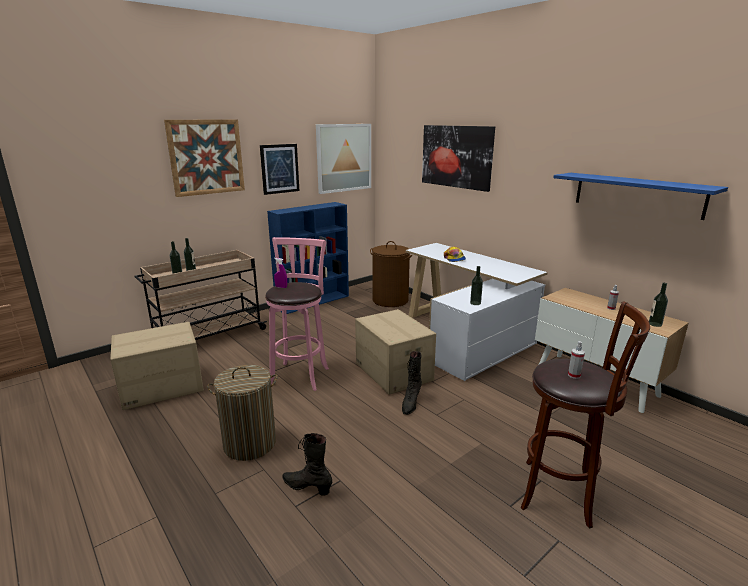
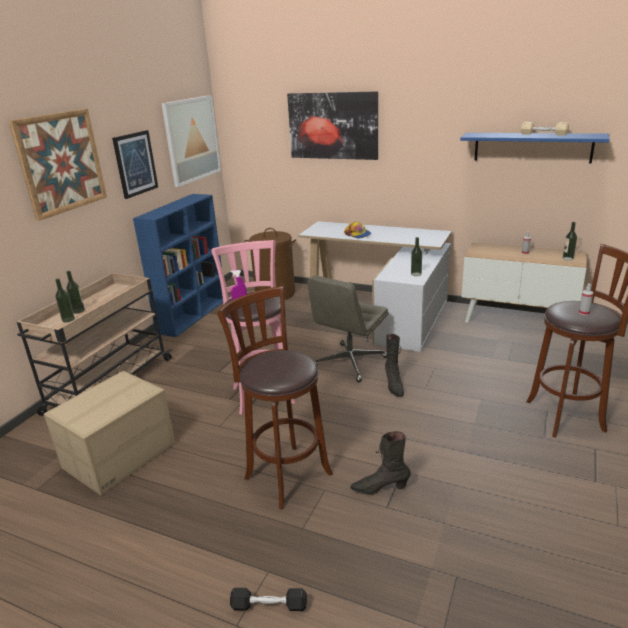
camera: 25 degrees left, 5 degrees up
laundry basket [207,365,278,461] -> brown stool [217,286,333,509]
cardboard box [355,309,436,395] -> grey office chair [308,276,389,382]
none -> black dumbbell [230,588,307,611]
none -> beige dumbbell [521,122,569,136]

